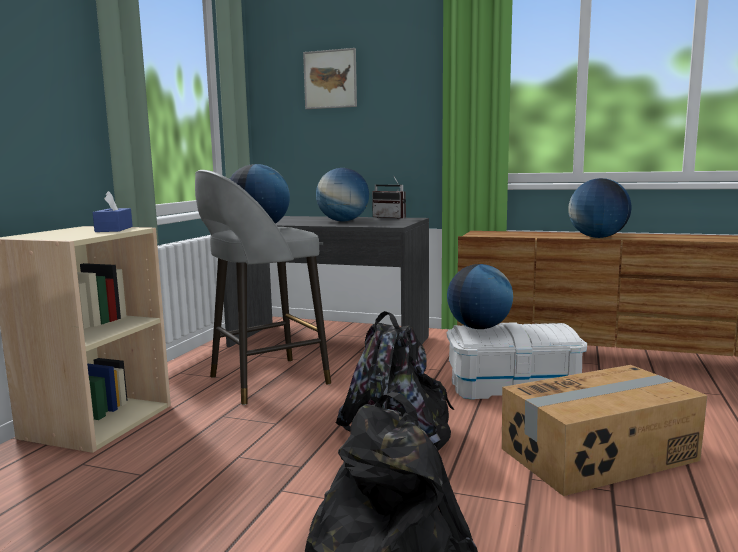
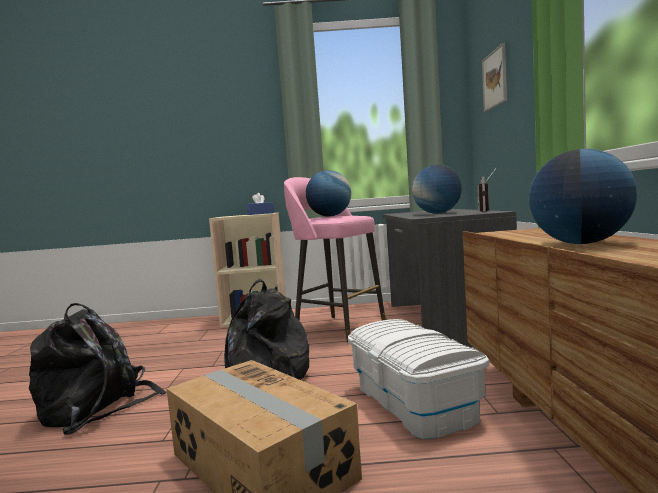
camera: 70 degrees right, 5 degrees down
grey stool [195,170,331,405] -> pink stool [284,177,386,342]
globe [447,264,513,329] -> none

